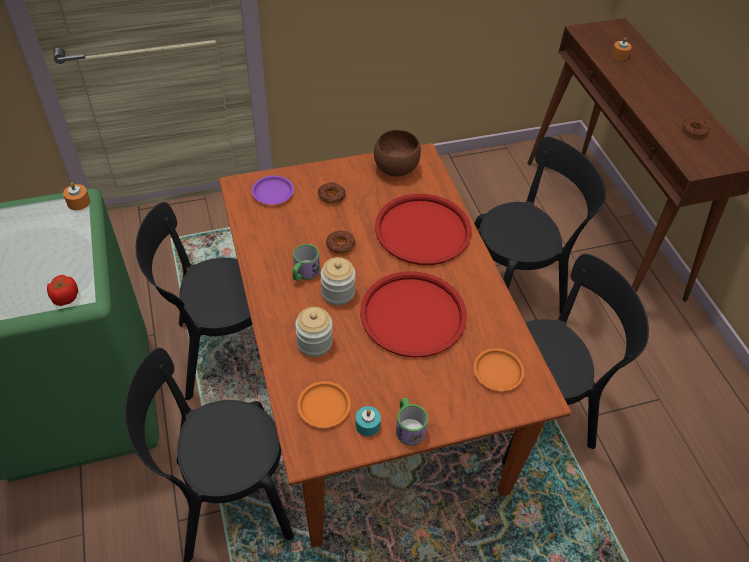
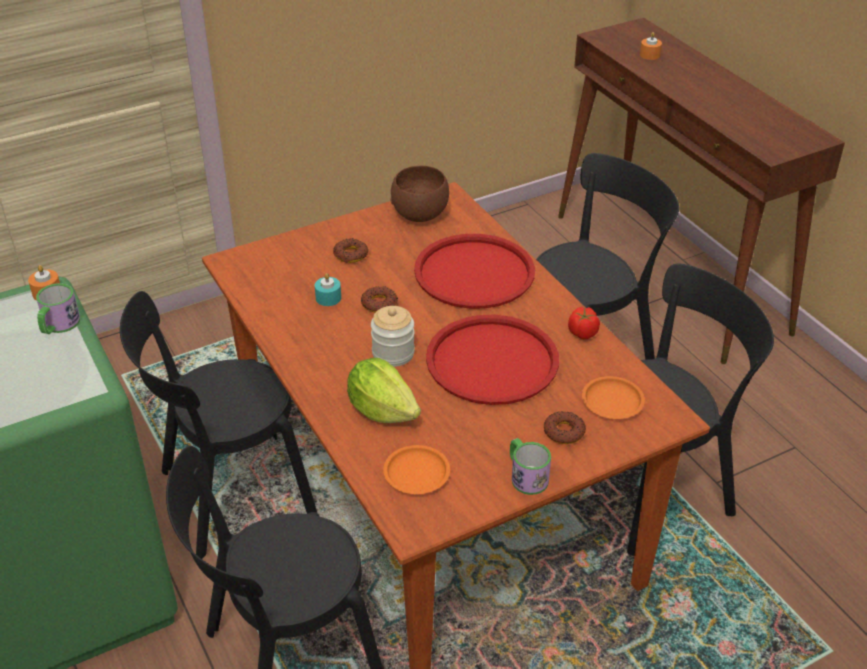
camera: 10 degrees left, 10 degrees down
tomato [47,275,78,306] -> tomato moved to [568,307,600,339]
purple plate [252,176,294,205] -> none
mug [292,244,320,281] -> mug moved to [36,283,80,334]
jar [295,307,333,357] -> lettuce [347,358,421,423]
turquoise candle [355,406,381,436] -> turquoise candle moved to [315,273,341,306]
donut [682,118,710,138] -> donut moved to [544,411,586,444]

